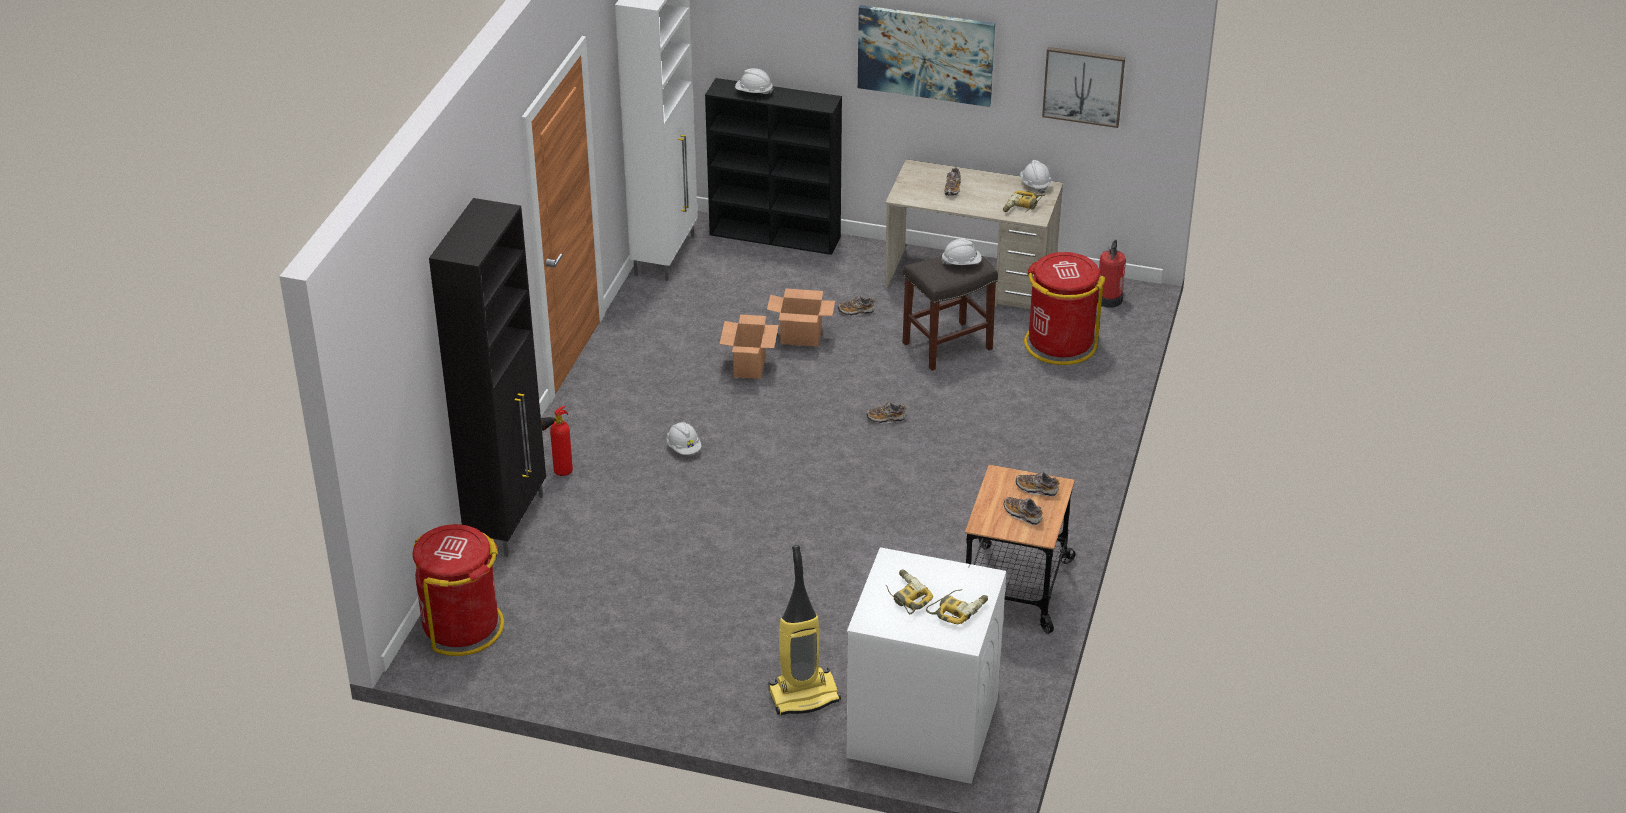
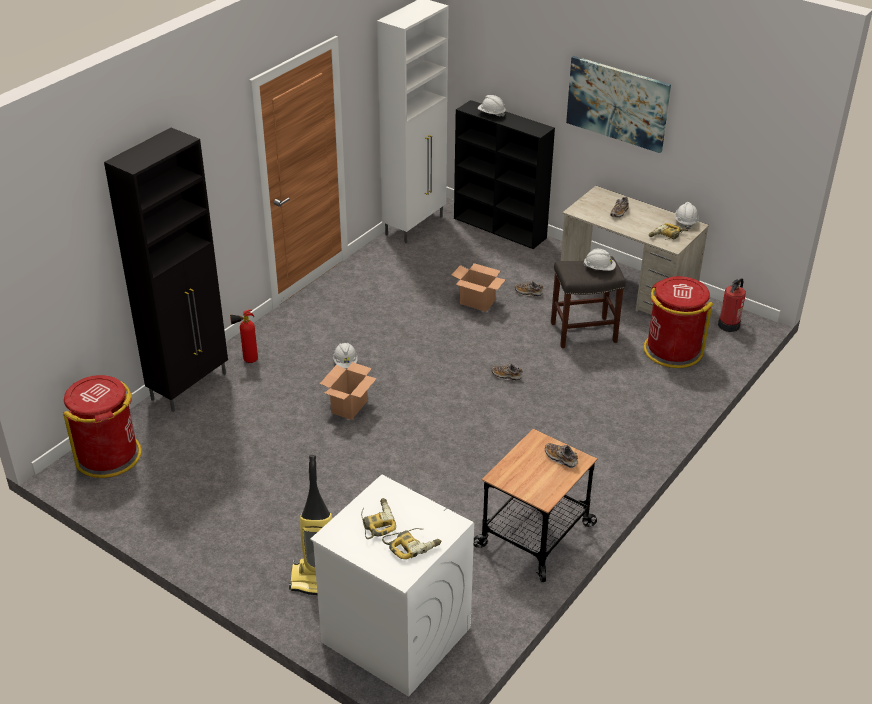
camera: 20 degrees right, 0 degrees up
cardboard box [719,314,779,379] -> cardboard box moved to [320,362,377,420]
shoe [1004,497,1043,525] -> none
picture [1042,47,1125,128] -> none

